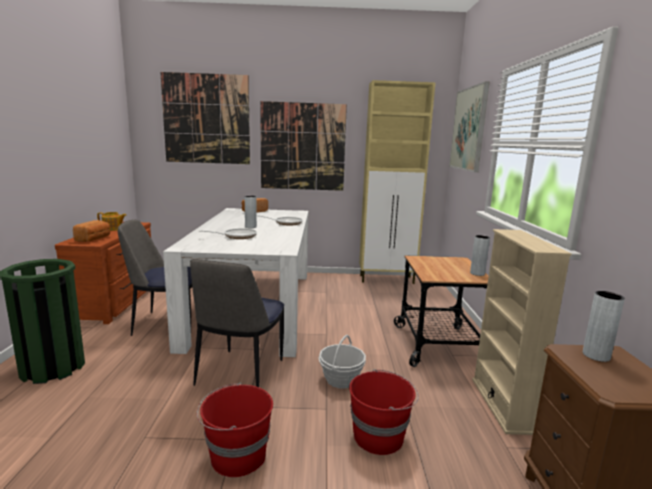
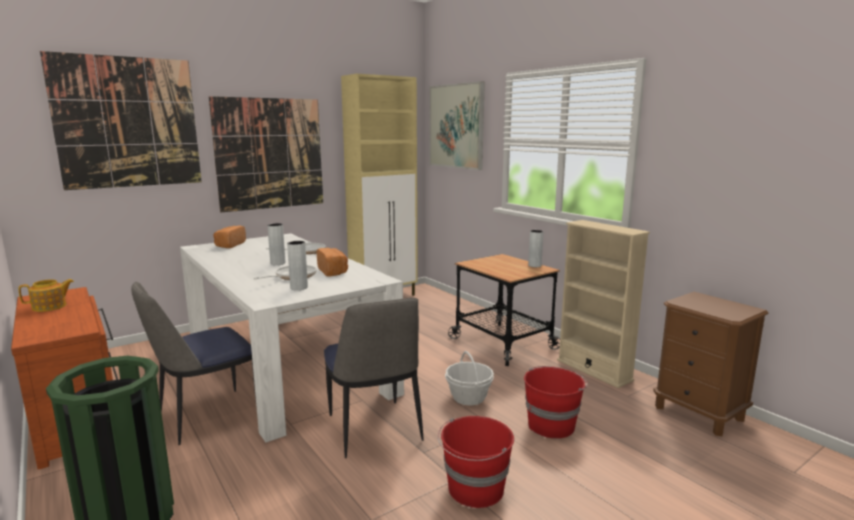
camera: 35 degrees left, 0 degrees up
bread [73,220,110,242] -> bread moved to [317,248,348,277]
grey vase [583,291,625,362] -> grey vase moved to [287,241,308,290]

